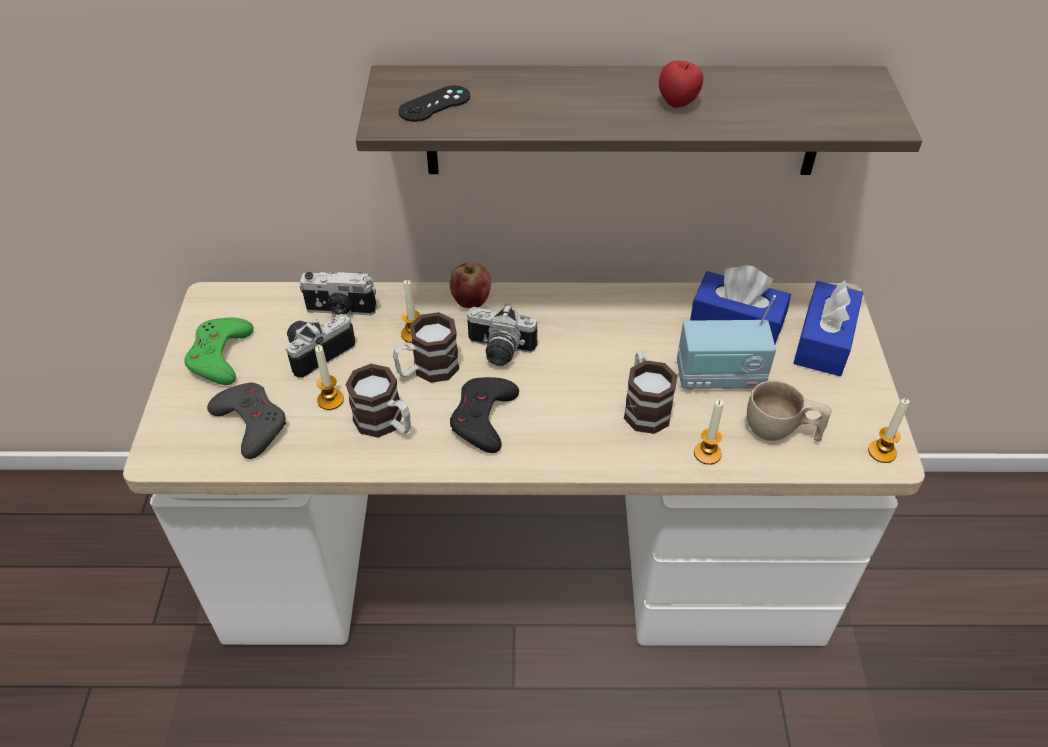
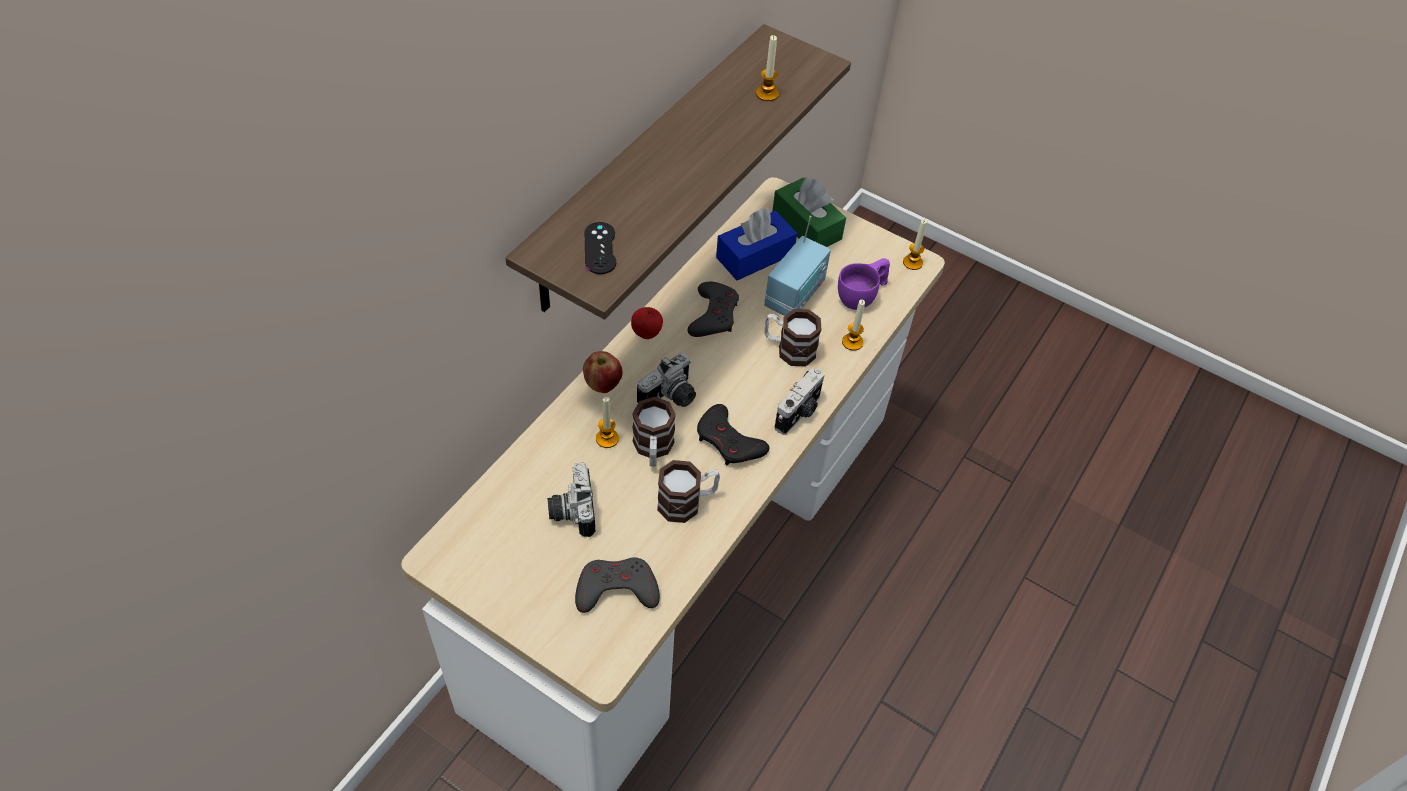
camera: 60 degrees left, 5 degrees up
green game controller [184,317,254,385] -> none
camera [300,272,377,315] -> camera moved to [774,368,824,435]
candle [315,345,344,410] -> candle moved to [756,35,779,101]
apple [659,60,703,108] -> apple moved to [631,307,663,339]
beige cup [747,381,832,442] -> purple cup [838,258,890,310]
blue tissue box [793,280,863,376] -> green tissue box [772,176,846,247]
none -> grey game controller [688,282,739,337]

